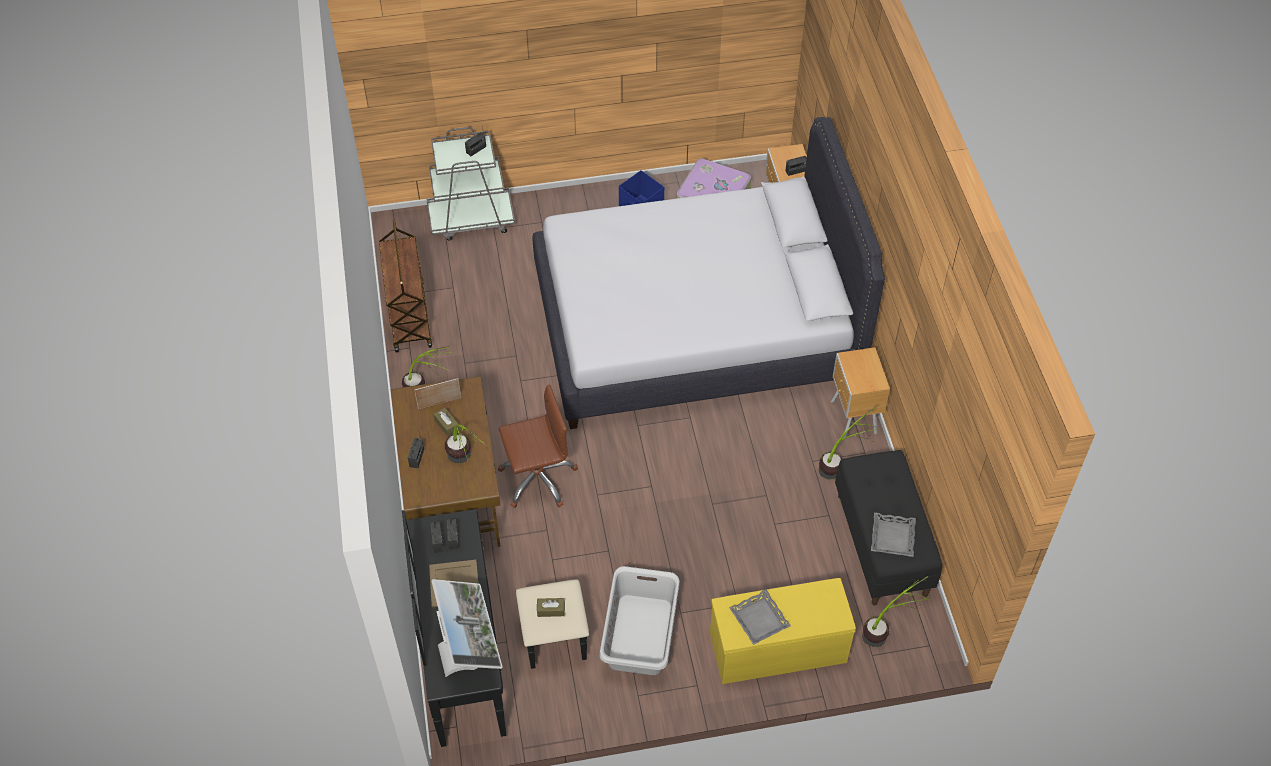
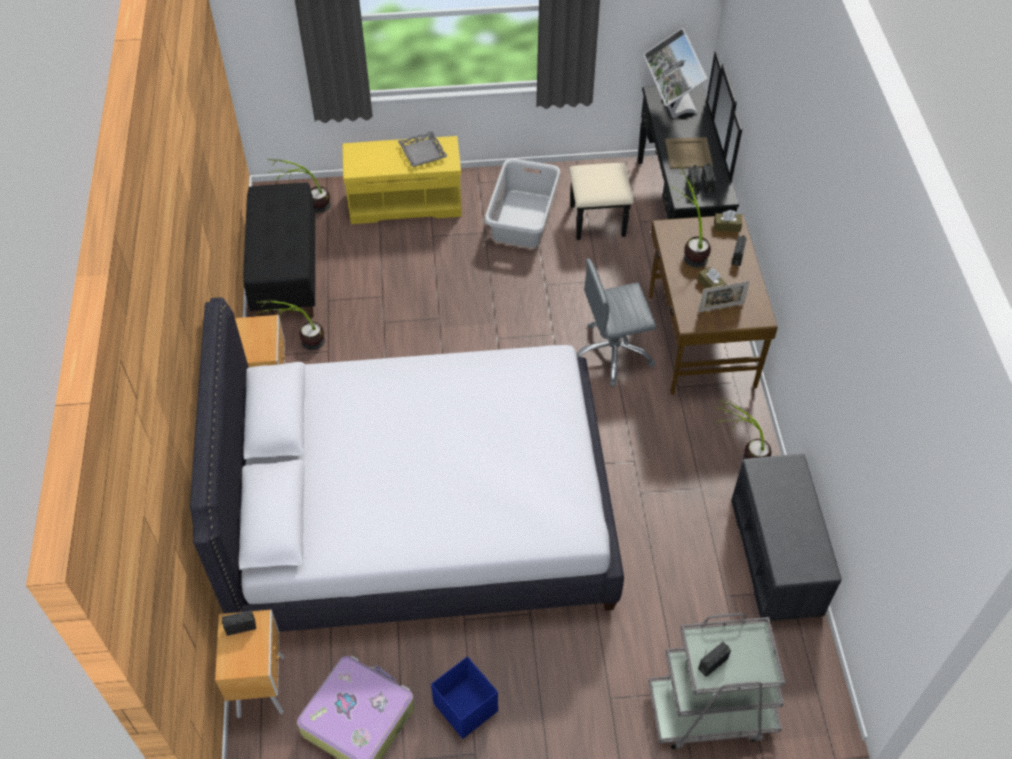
camera: 175 degrees left, 0 degrees up
brown cart [379,219,432,352] -> grey bench [731,454,842,621]
brown office chair [498,384,578,508] -> grey office chair [576,258,657,386]
brown tissue box [537,598,565,617] -> brown tissue box moved to [714,210,742,232]
grey tray [871,512,916,557] -> none

